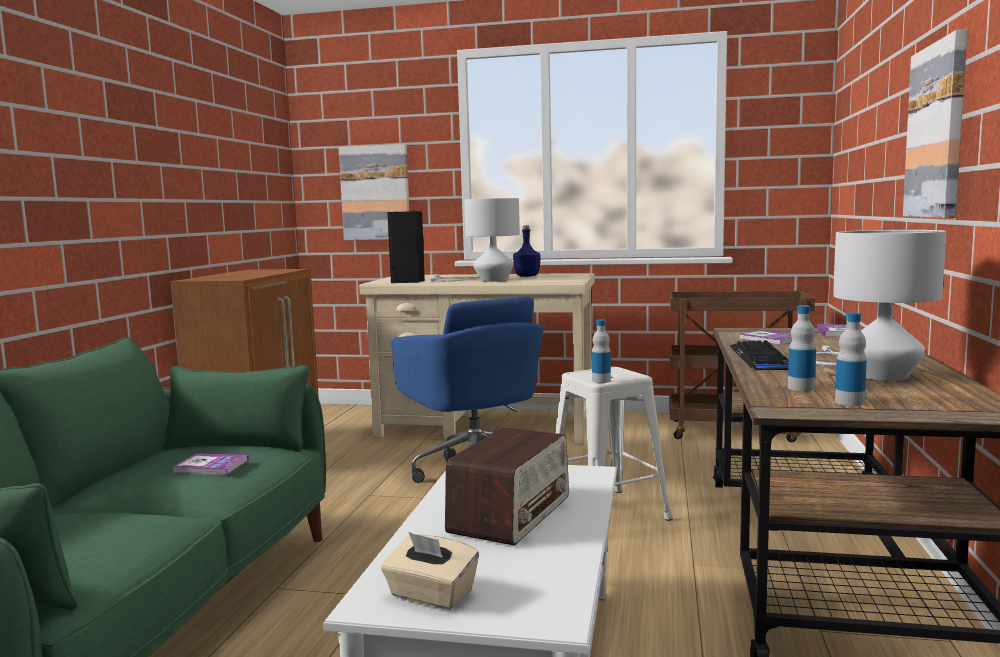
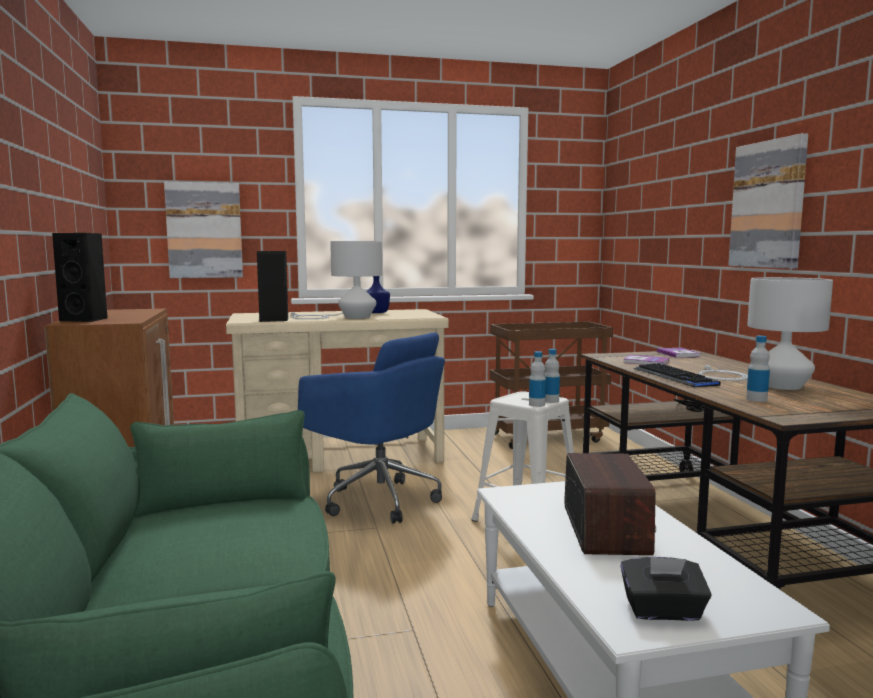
camera: 25 degrees left, 0 degrees up
book [173,453,249,475] -> none
beige tissue box [381,532,479,610] -> black tissue box [621,557,712,621]
bottle [835,313,867,406] -> bottle moved to [544,349,560,403]
none -> black speaker [52,233,108,322]

